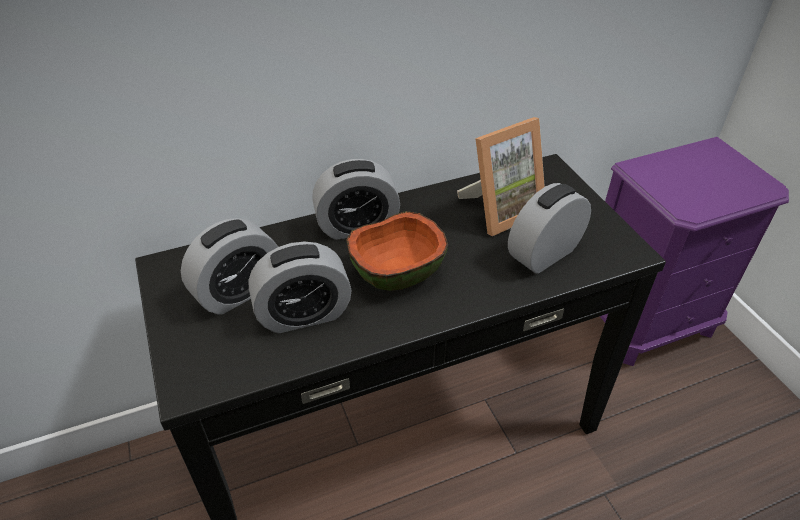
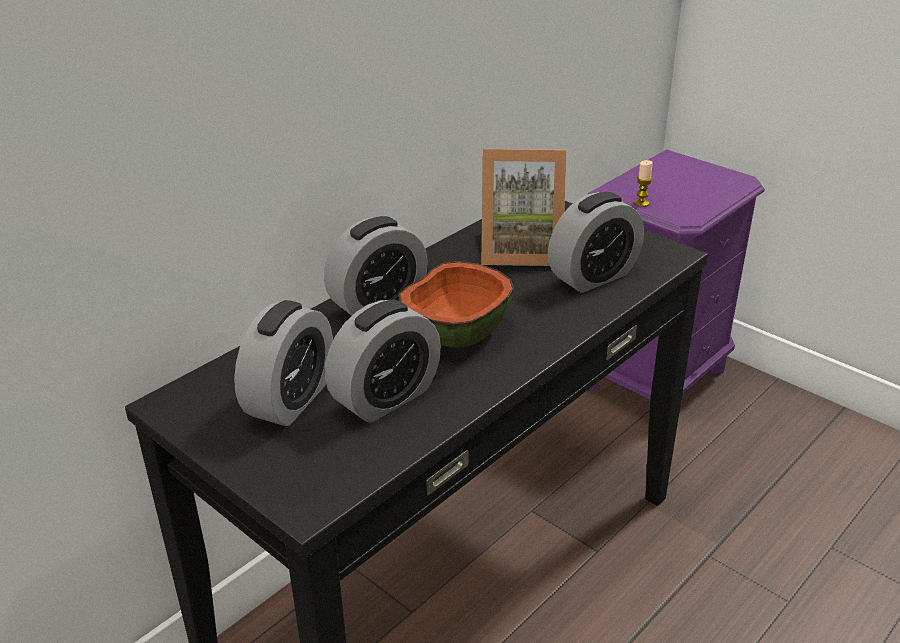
camera: 25 degrees left, 10 degrees down
picture frame [457,117,545,236] -> picture frame turned 60 degrees clockwise [481,149,567,266]
alarm clock [508,183,591,274] -> alarm clock turned 150 degrees counterclockwise [548,192,644,293]
none -> candle [634,160,653,207]

